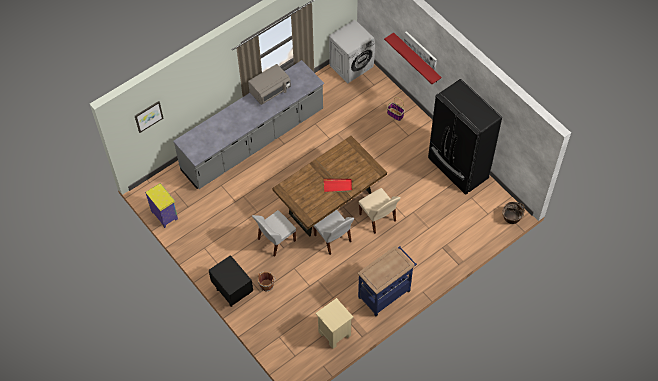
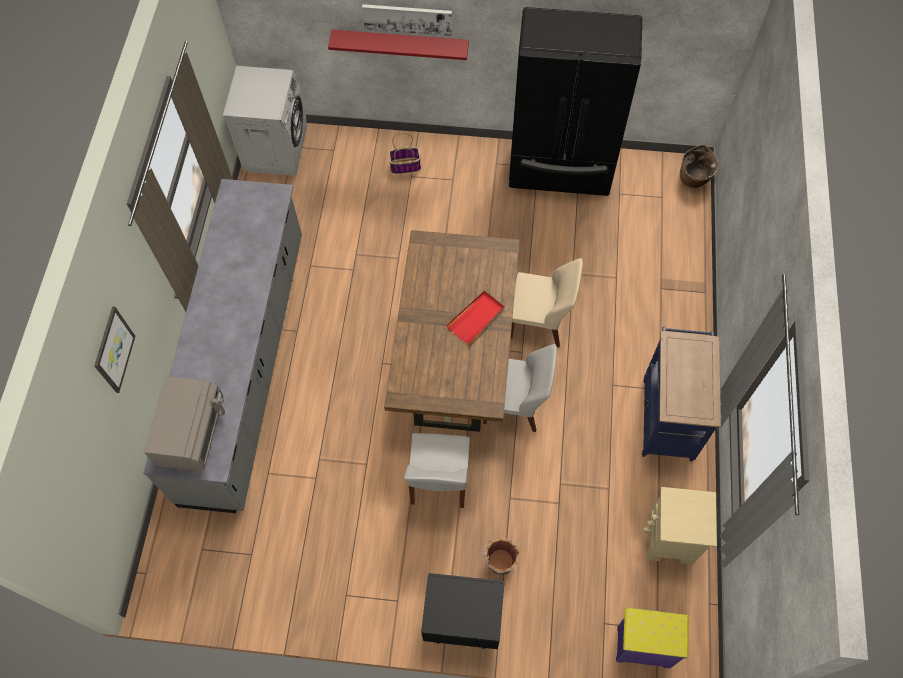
camera: 45 degrees left, 5 degrees up
picture [135,101,163,133] -> picture moved to [94,306,135,393]
nightstand [145,183,178,228] -> nightstand moved to [616,607,689,669]
grey microwave [248,64,291,104] -> grey microwave moved to [144,377,225,472]

